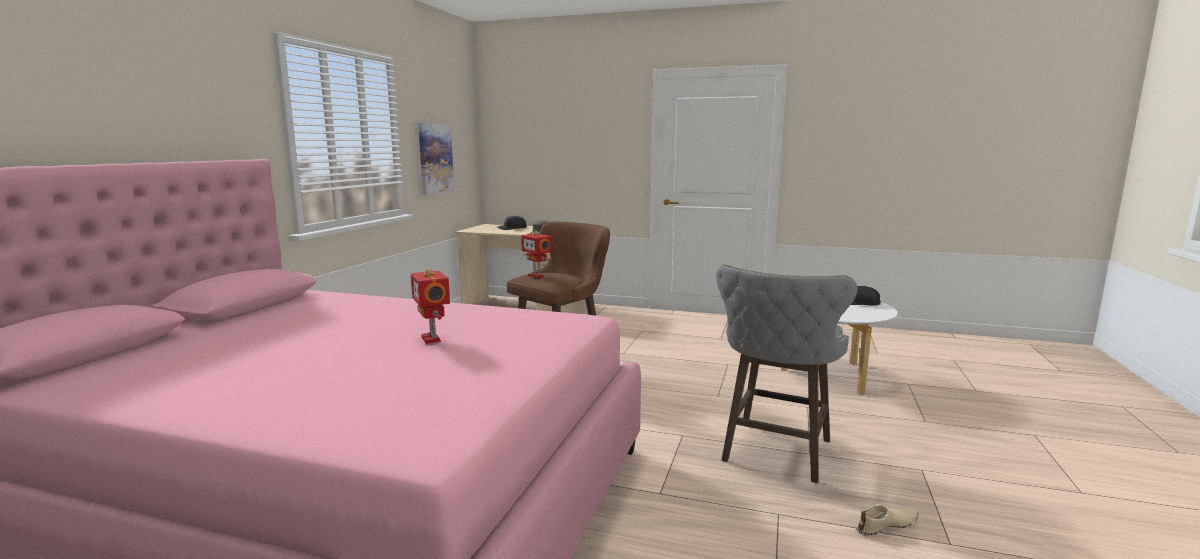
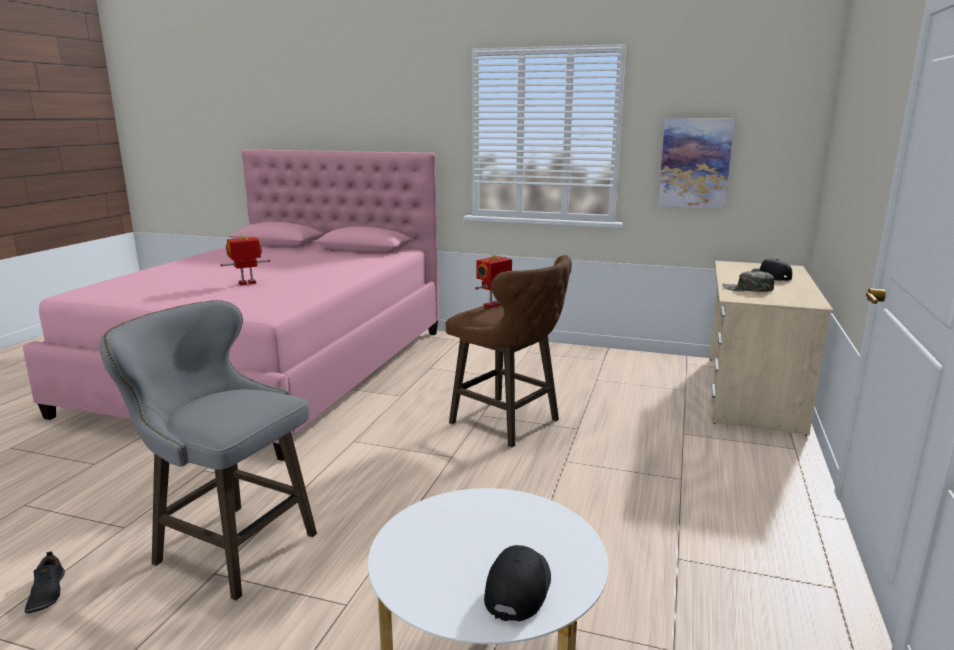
camera: 90 degrees right, 5 degrees up
beige shoe [855,504,919,536] -> black shoe [25,551,65,613]

